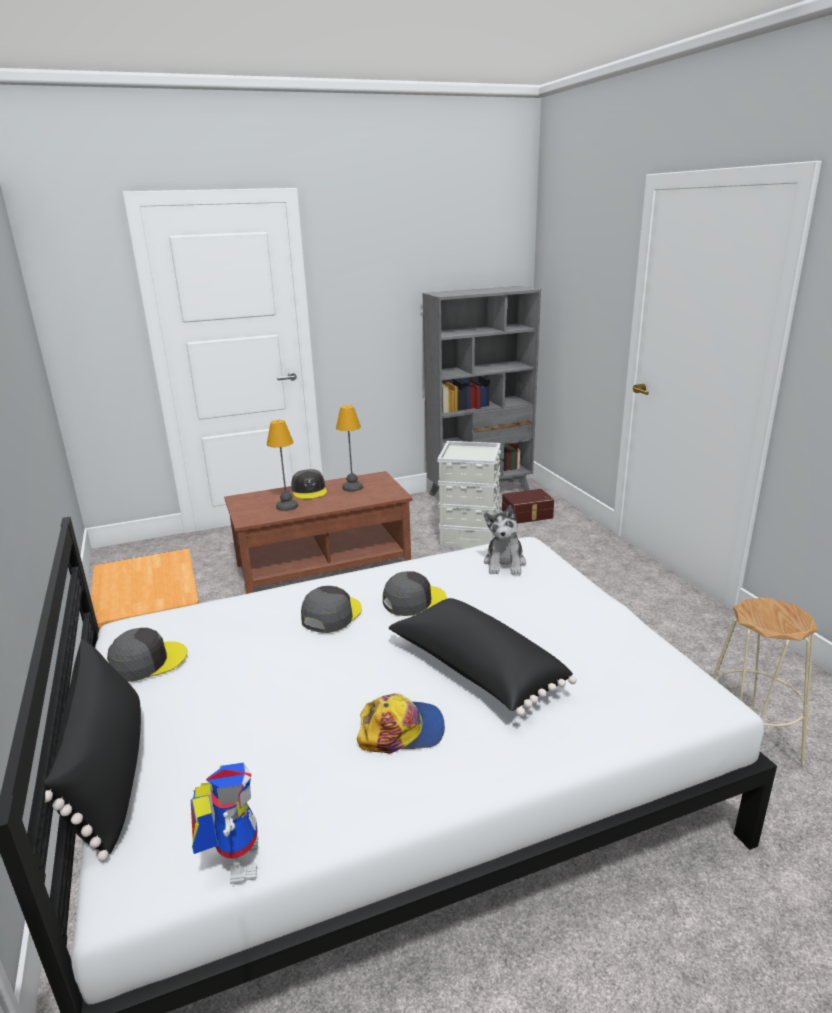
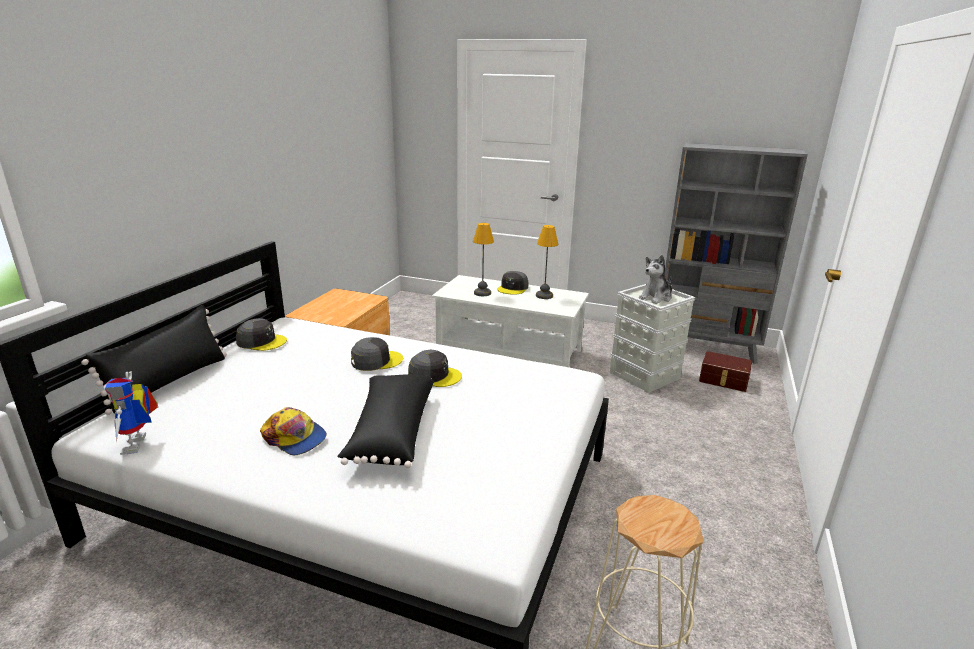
camera: 40 degrees right, 0 degrees up
toy robot [191,763,258,884] -> toy robot turned 135 degrees clockwise [103,372,158,455]
brown coffee table [224,471,413,594] -> white coffee table [432,275,589,367]
plush toy [484,505,526,575] -> plush toy moved to [639,255,672,304]

